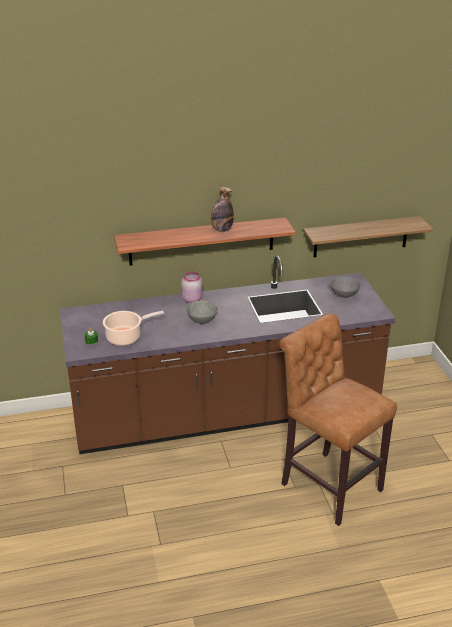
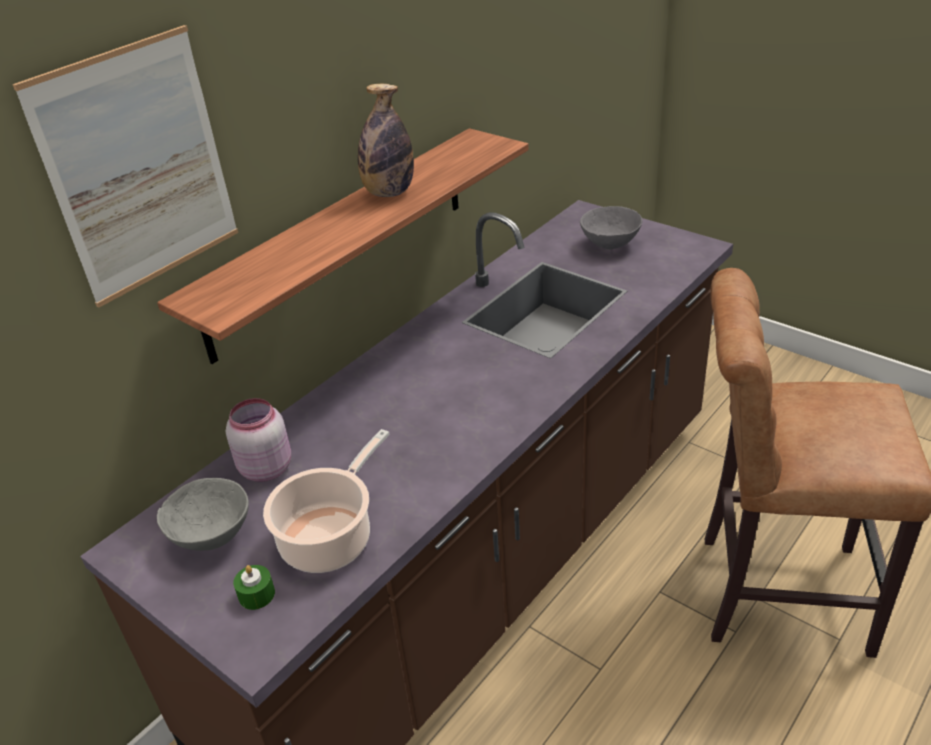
camera: 35 degrees left, 5 degrees up
pink jar [181,271,203,303] -> pink jar moved to [226,398,291,482]
grey bowl [186,300,218,324] -> grey bowl moved to [157,478,249,551]
shelf [303,216,433,257] -> none
none -> picture [13,25,238,308]

